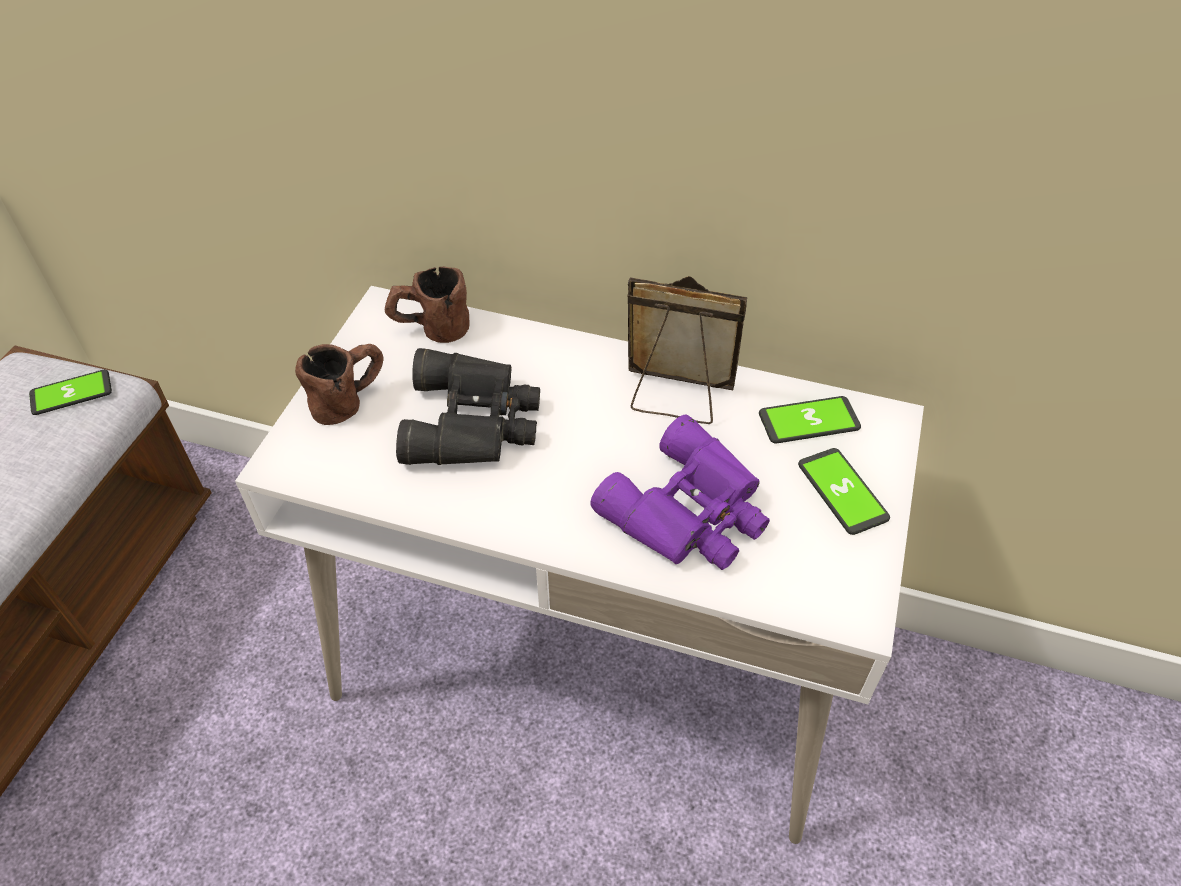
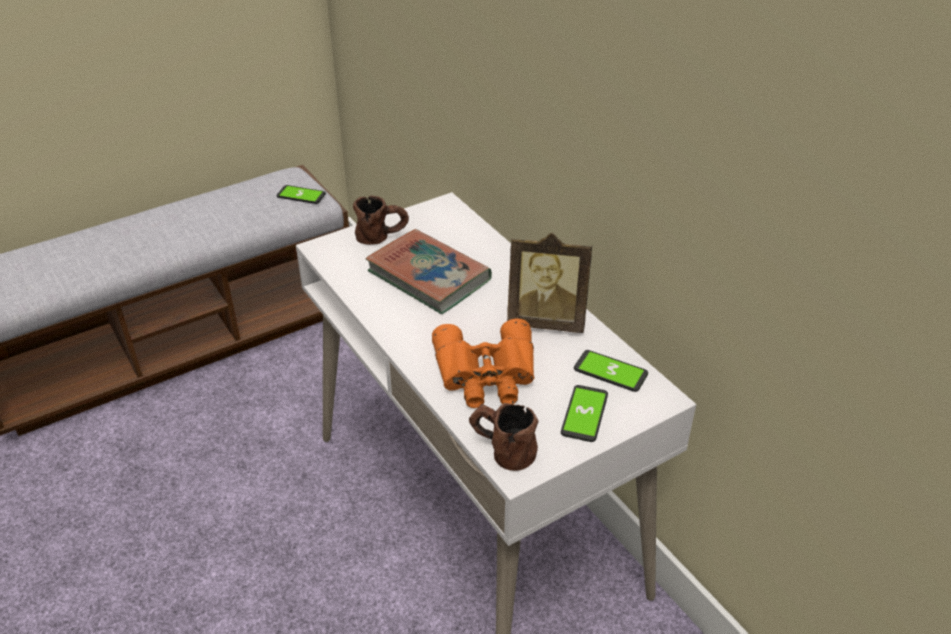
camera: 40 degrees right, 10 degrees down
brown mug [385,266,470,343] -> brown mug moved to [469,403,538,471]
black binoculars [396,348,540,465] -> book [366,229,492,314]
purple binoculars [590,414,770,570] -> orange binoculars [432,318,535,408]
picture frame [627,276,747,424] -> picture frame turned 135 degrees clockwise [507,233,592,333]

